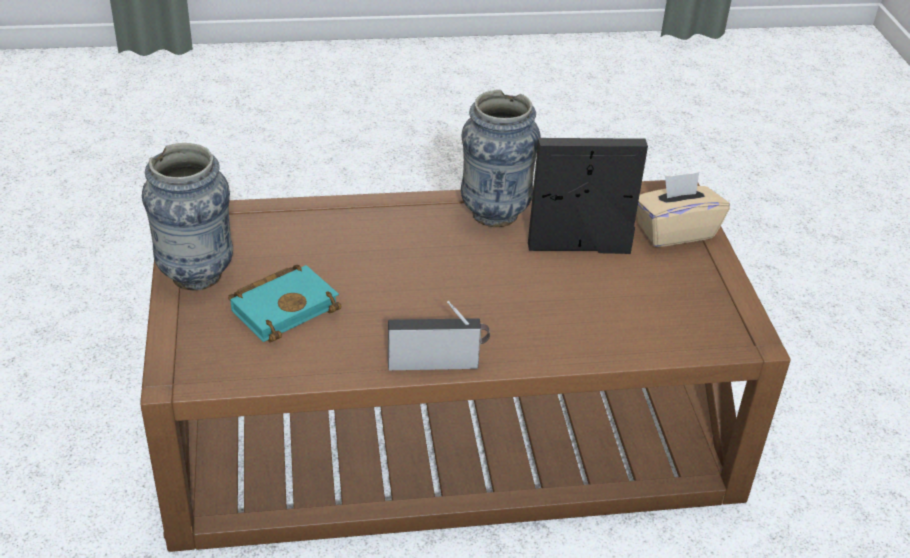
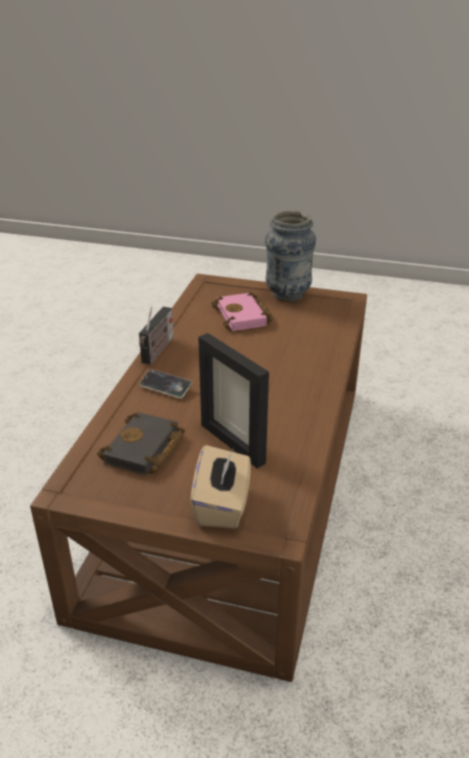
camera: 115 degrees right, 5 degrees down
turquoise book [228,265,341,343] -> pink book [211,292,273,331]
vase [461,90,540,227] -> none
picture frame [528,138,648,254] -> picture frame turned 120 degrees clockwise [198,333,269,468]
none -> black book [97,412,185,475]
none -> phone [139,369,192,399]

